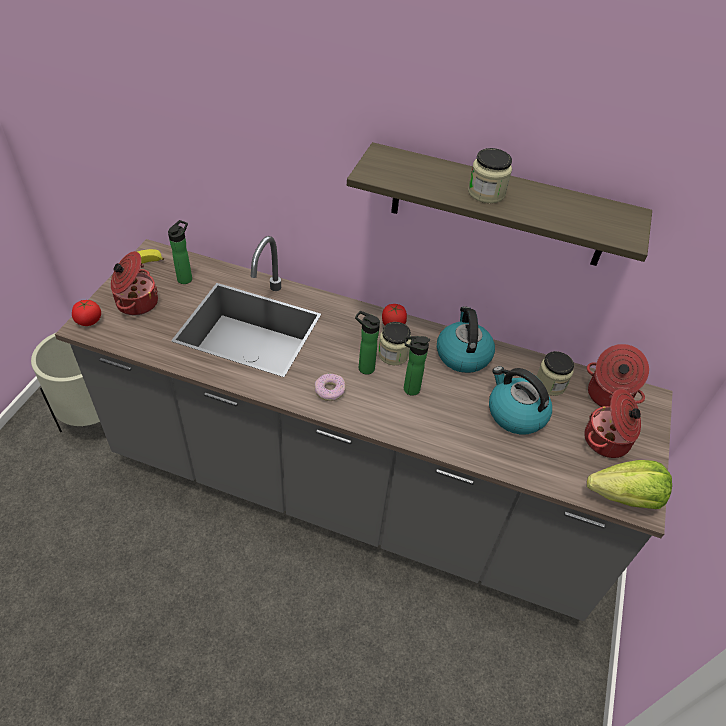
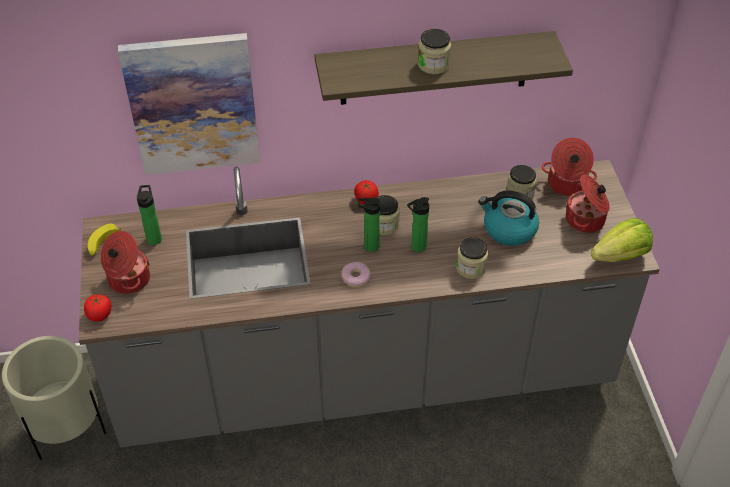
camera: 25 degrees left, 0 degrees up
kettle [437,306,495,373] -> none
none -> picture [118,33,260,175]
none -> jar [456,237,488,279]

